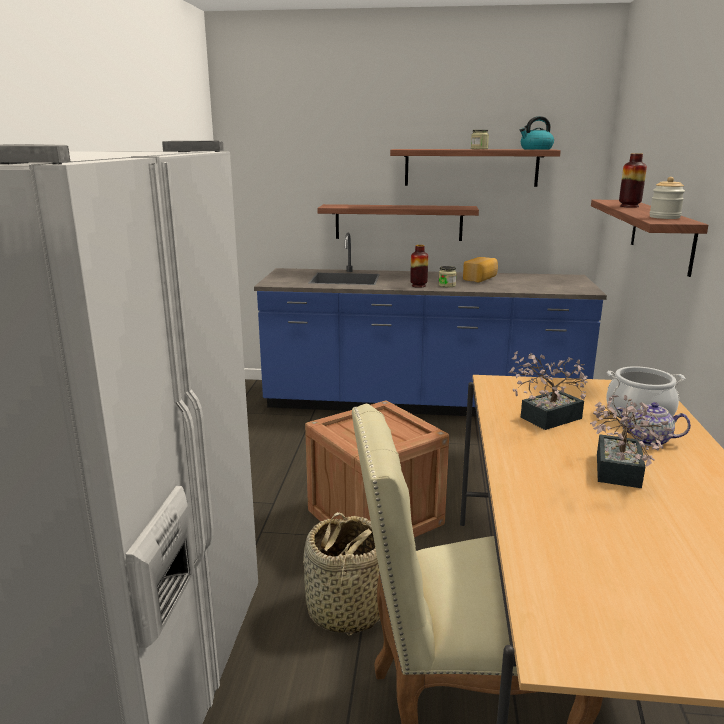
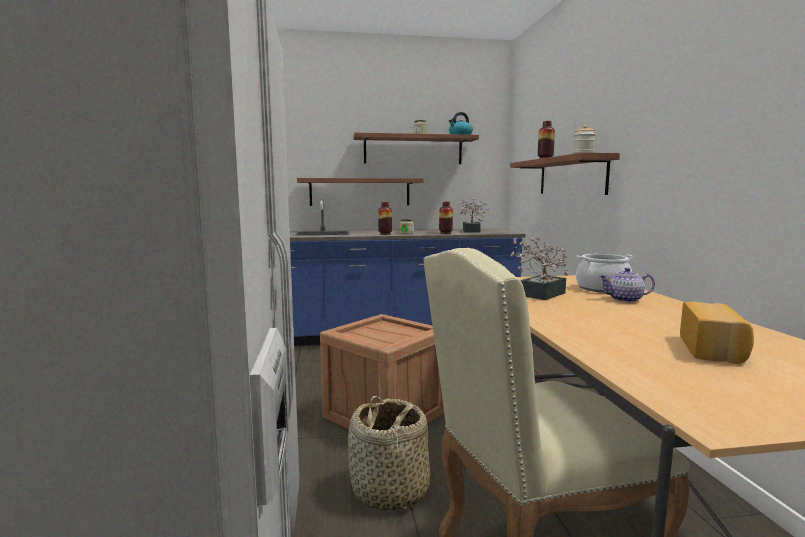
camera: 15 degrees left, 10 degrees down
bread [463,257,498,282] -> bread moved to [680,302,754,364]
potted plant [590,395,673,488] -> potted plant moved to [459,198,488,232]
none -> vase [439,201,453,234]

